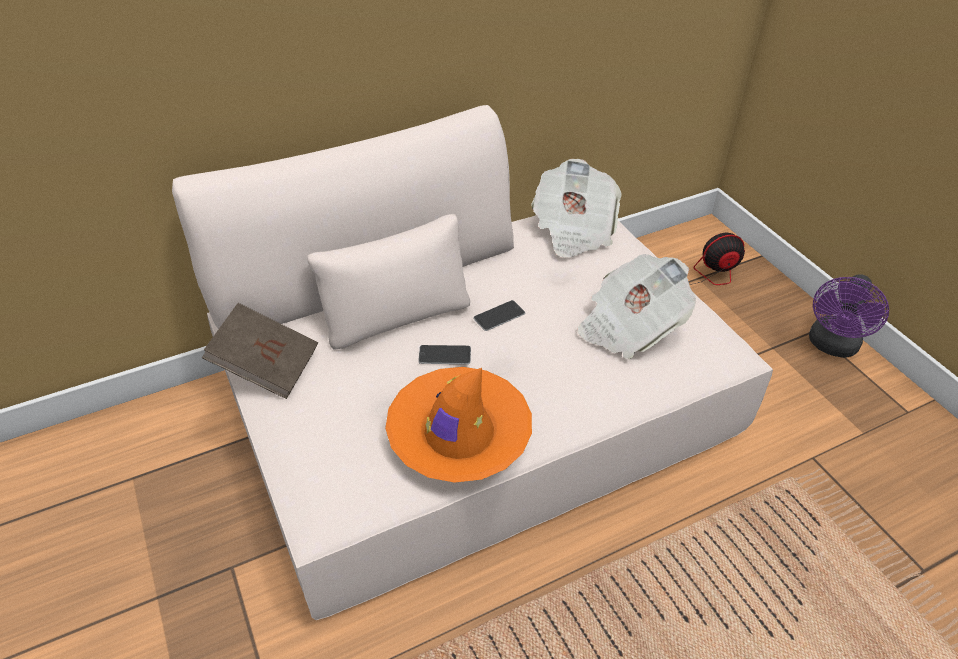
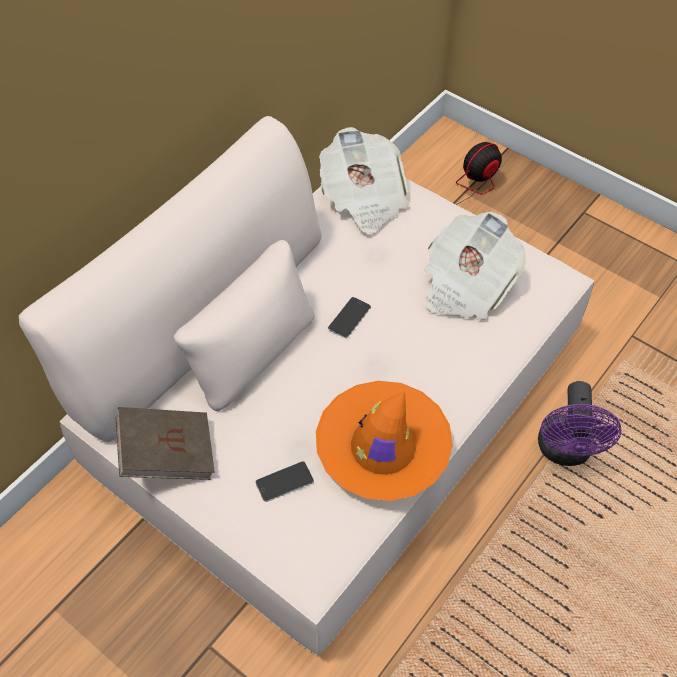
camera: 25 degrees left, 10 degrees up
phone [418,345,471,364] -> phone moved to [255,461,314,502]
purple fan [809,274,889,358] -> purple fan moved to [538,381,622,466]

